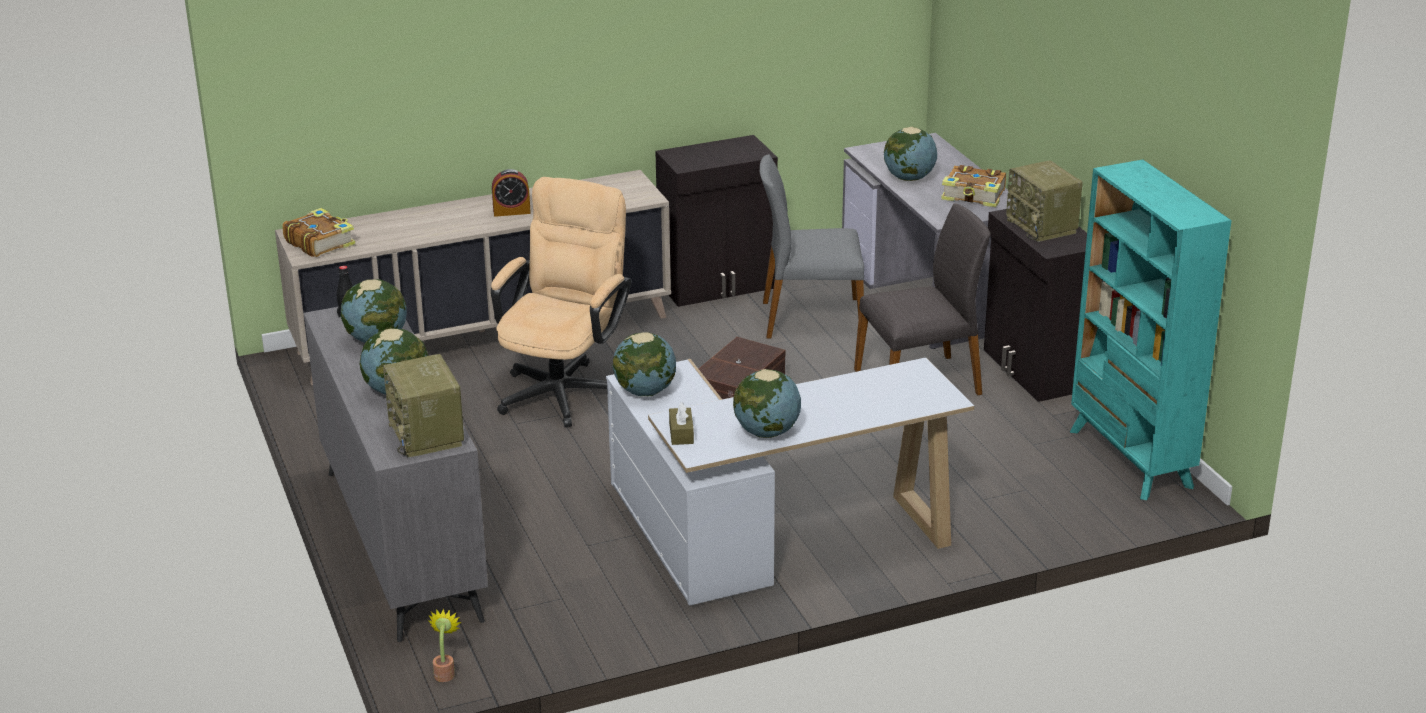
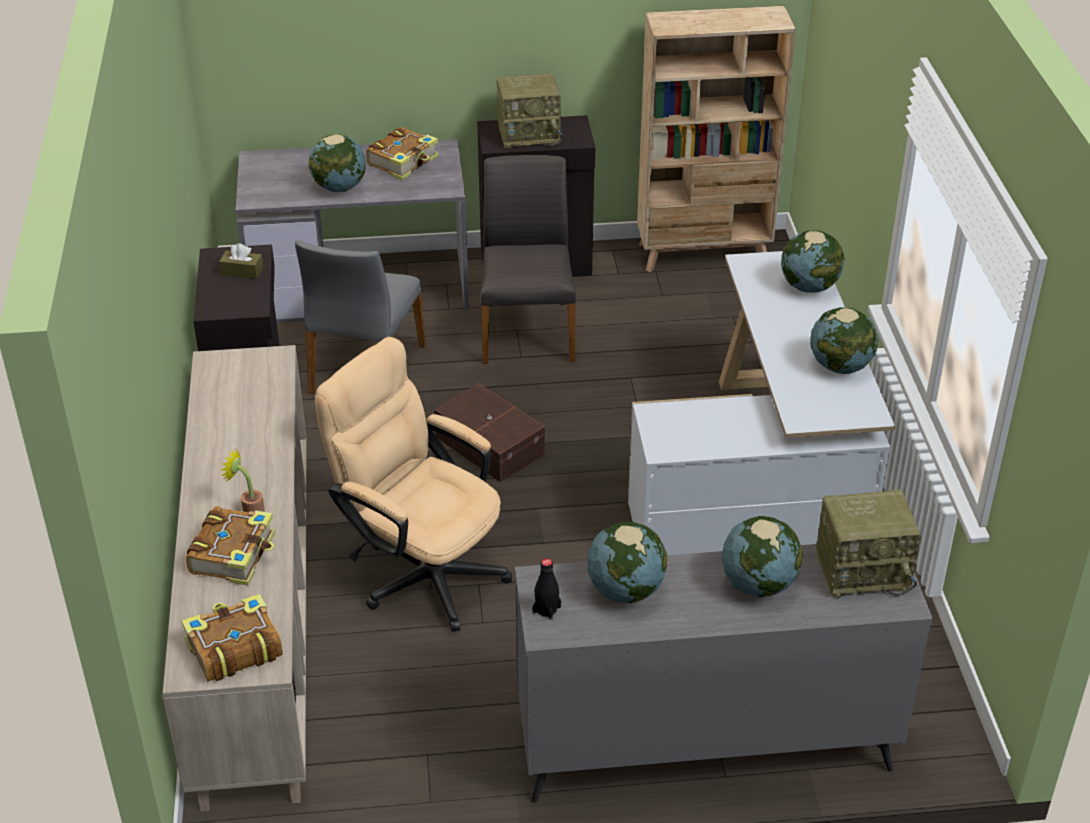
camera: 75 degrees left, 10 degrees up
potted plant [428,608,461,682] -> potted plant moved to [221,448,265,512]
alarm clock [492,169,531,217] -> none
globe [612,332,676,396] -> globe moved to [781,230,845,293]
brown tissue box [669,402,694,445] -> brown tissue box moved to [219,243,263,279]
turquoise bookcase [1070,159,1232,500] -> beige bookcase [637,6,796,272]
none -> book [186,506,275,586]

